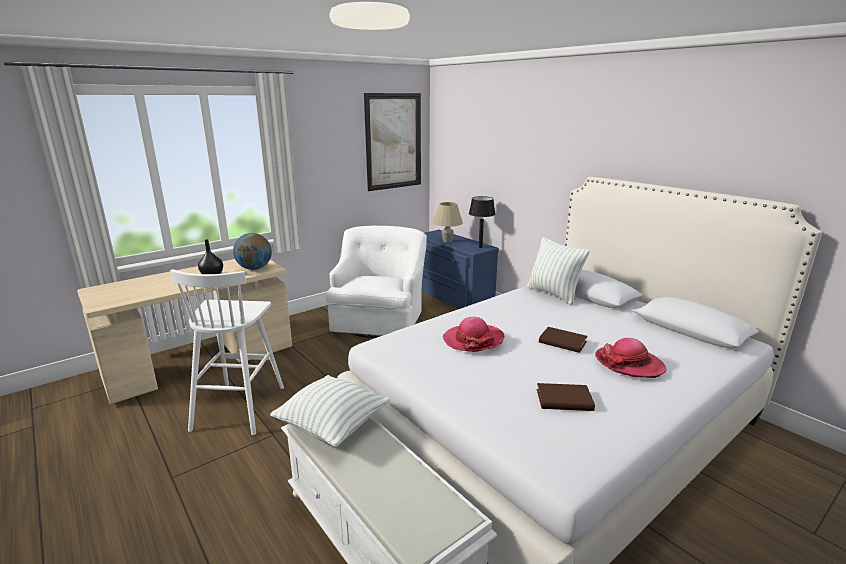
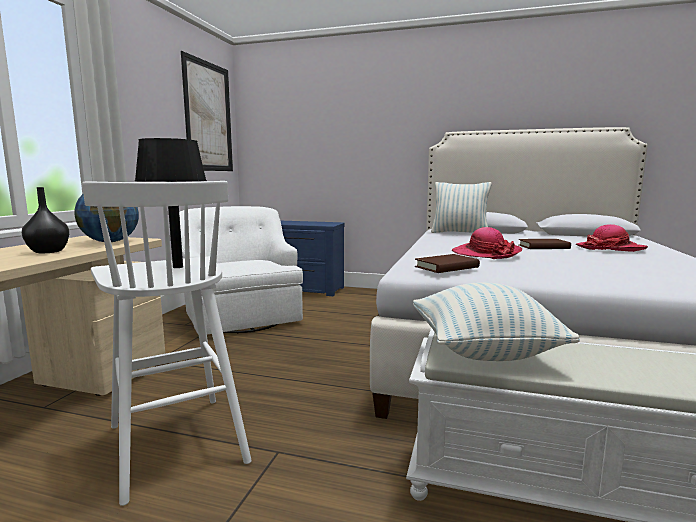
camera: 35 degrees left, 10 degrees down
beige table lamp [433,202,463,243] -> none
black table lamp [469,196,495,248] -> black table lamp moved to [135,138,207,268]
brown book [537,383,595,411] -> brown book moved to [415,254,480,273]

